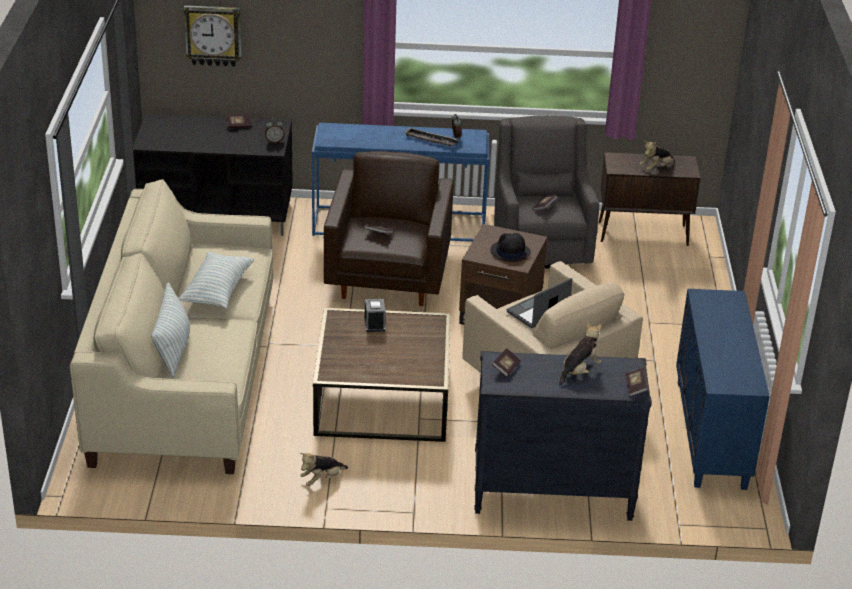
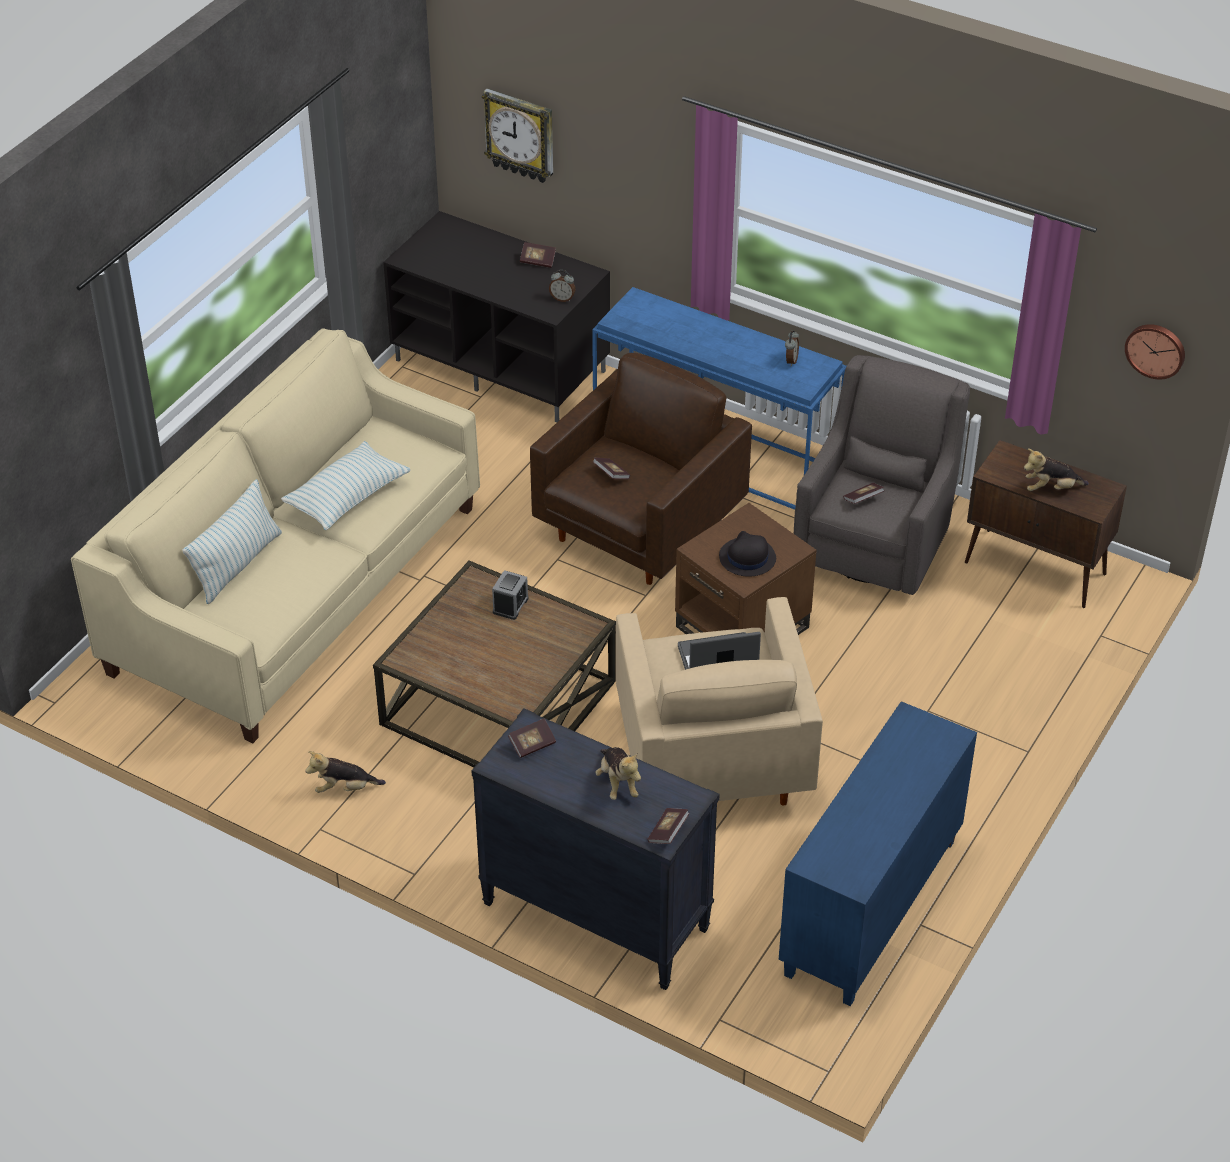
camera: 30 degrees right, 10 degrees up
tray [404,128,459,146] -> none
plush toy [559,322,602,386] -> plush toy turned 90 degrees clockwise [595,747,641,800]
none -> wall clock [1125,324,1185,379]

